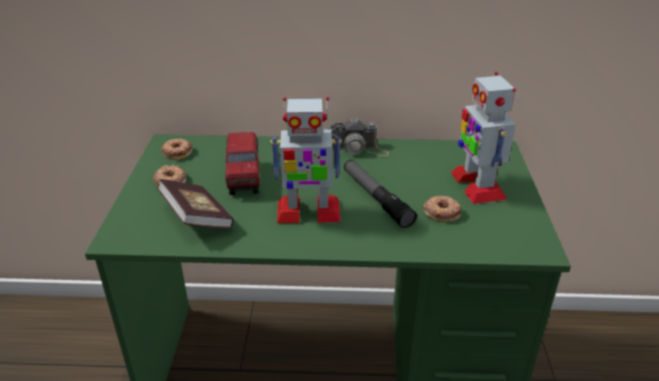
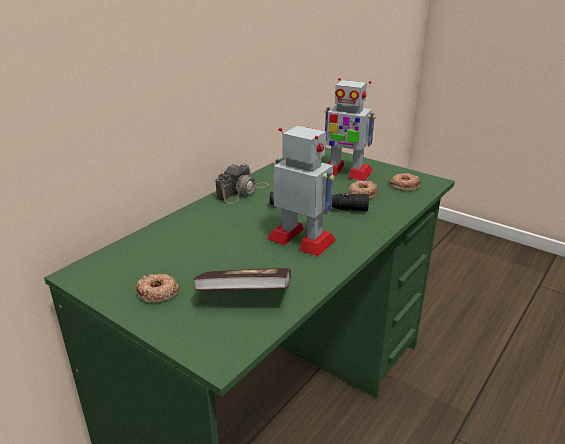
camera: 55 degrees left, 5 degrees down
donut [162,139,193,160] -> donut moved to [390,173,420,191]
toy truck [226,132,259,195] -> none
toy robot [270,97,342,223] -> toy robot turned 90 degrees counterclockwise [267,126,336,256]

